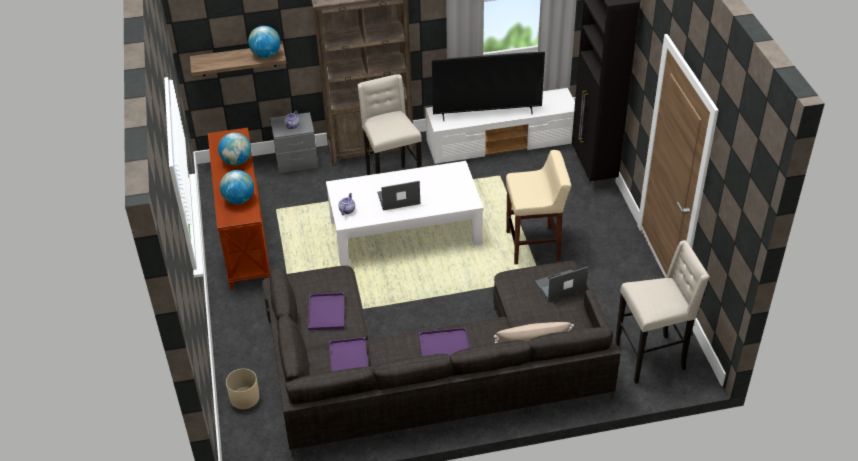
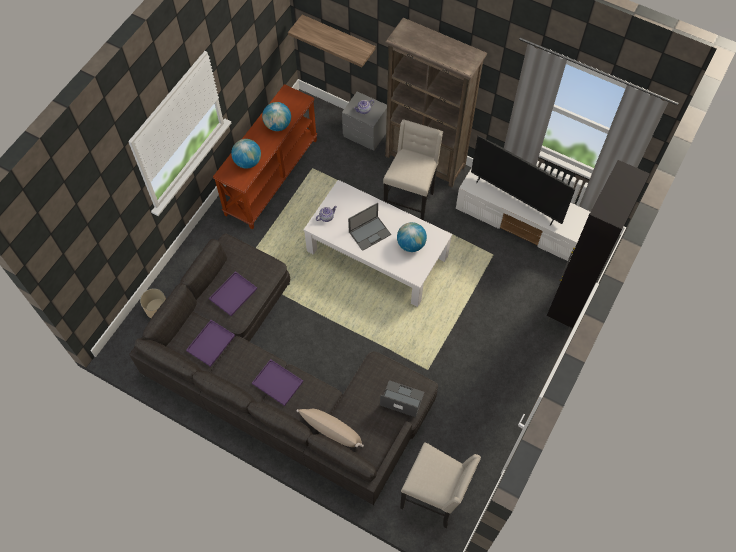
camera: 40 degrees right, 20 degrees up
globe [248,26,280,58] -> globe moved to [397,222,427,252]
laptop [377,181,420,211] -> laptop turned 120 degrees clockwise [348,203,391,251]
beige stool [506,150,571,265] -> none

